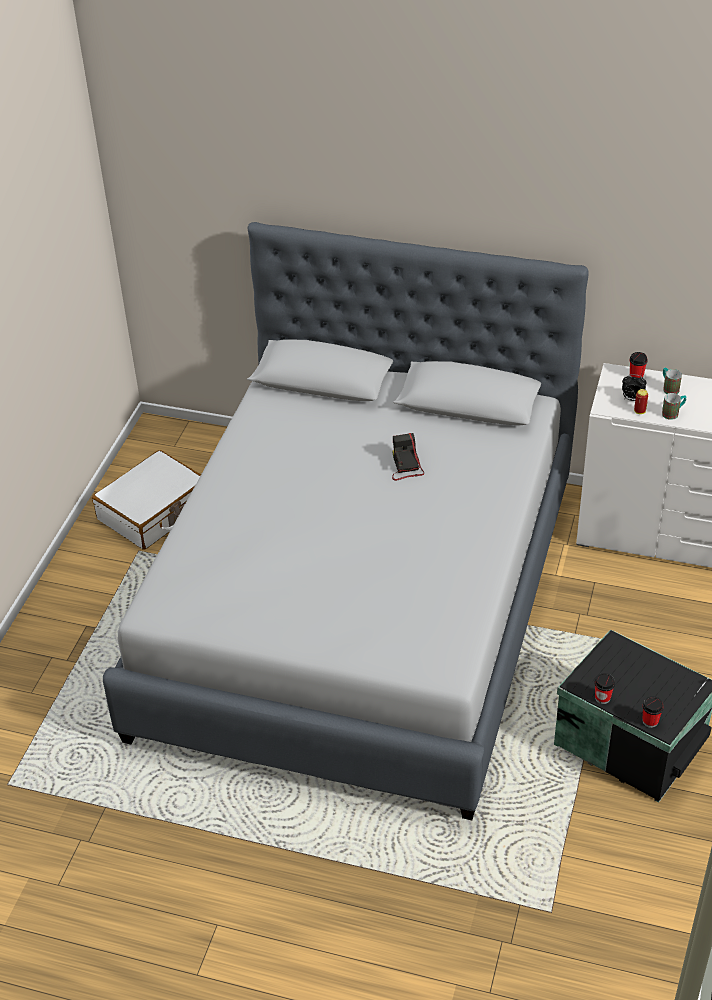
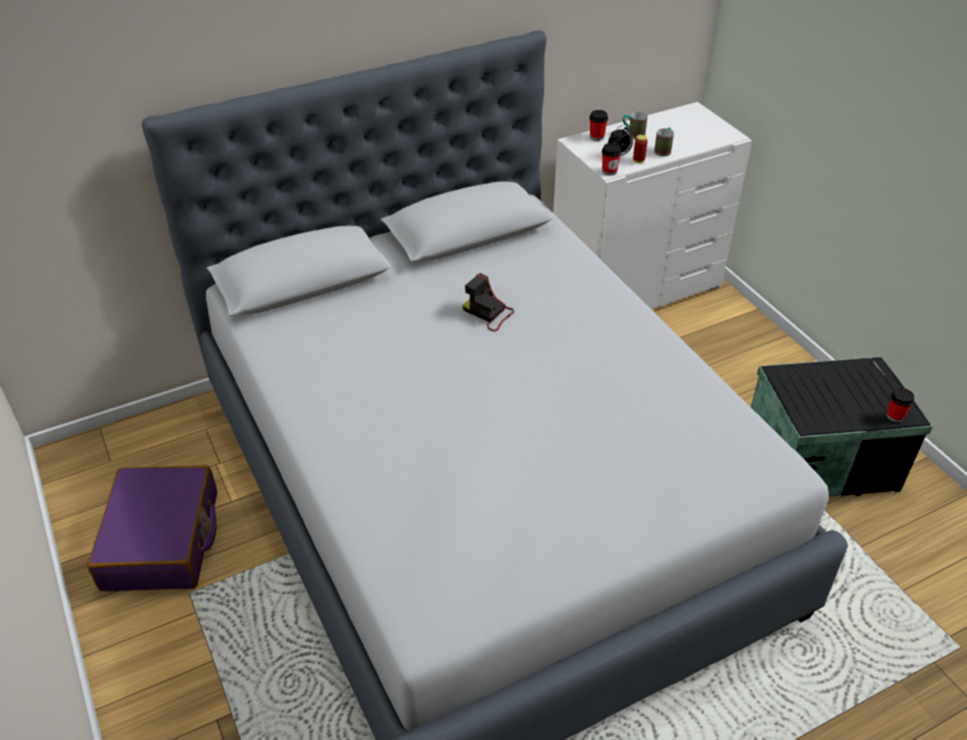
camera: 45 degrees left, 0 degrees up
white suitcase [92,450,201,550] -> purple suitcase [87,465,217,591]
cup [595,673,615,704] -> cup moved to [602,143,622,176]

